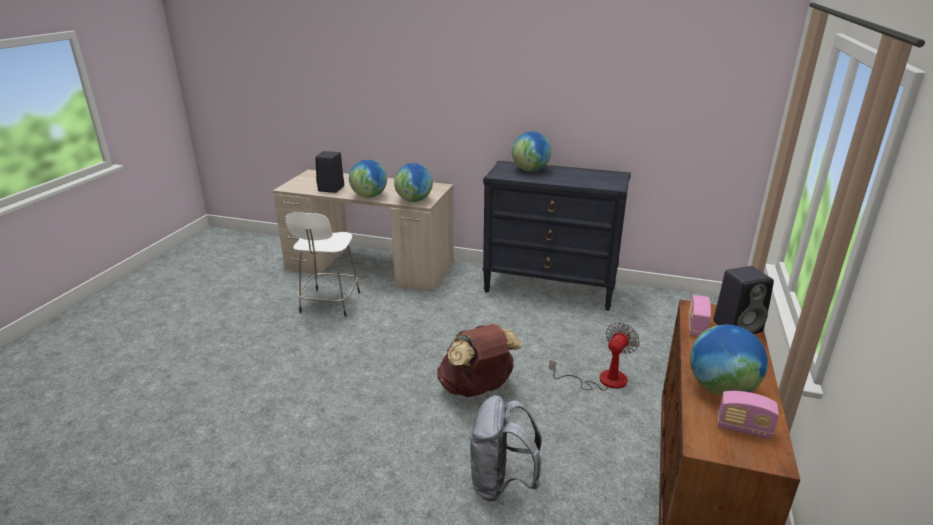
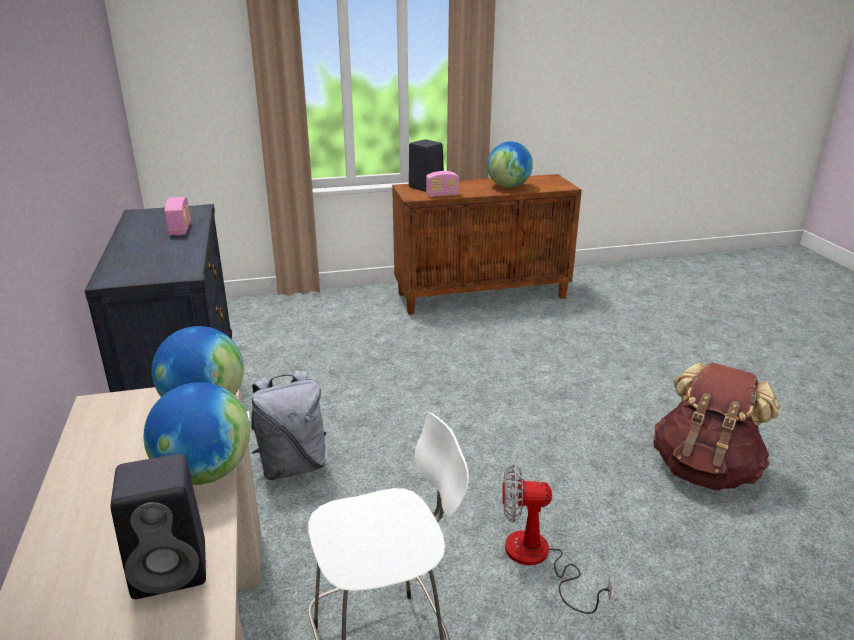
camera: 120 degrees left, 0 degrees up
brown backpack [437,324,522,397] -> brown backpack moved to [653,362,781,490]
grey backpack [469,395,542,501] -> grey backpack moved to [251,370,326,480]
globe [512,132,551,172] -> none
fan [549,322,640,391] -> fan moved to [502,464,612,614]
radio [718,391,779,439] -> radio moved to [165,197,191,236]

